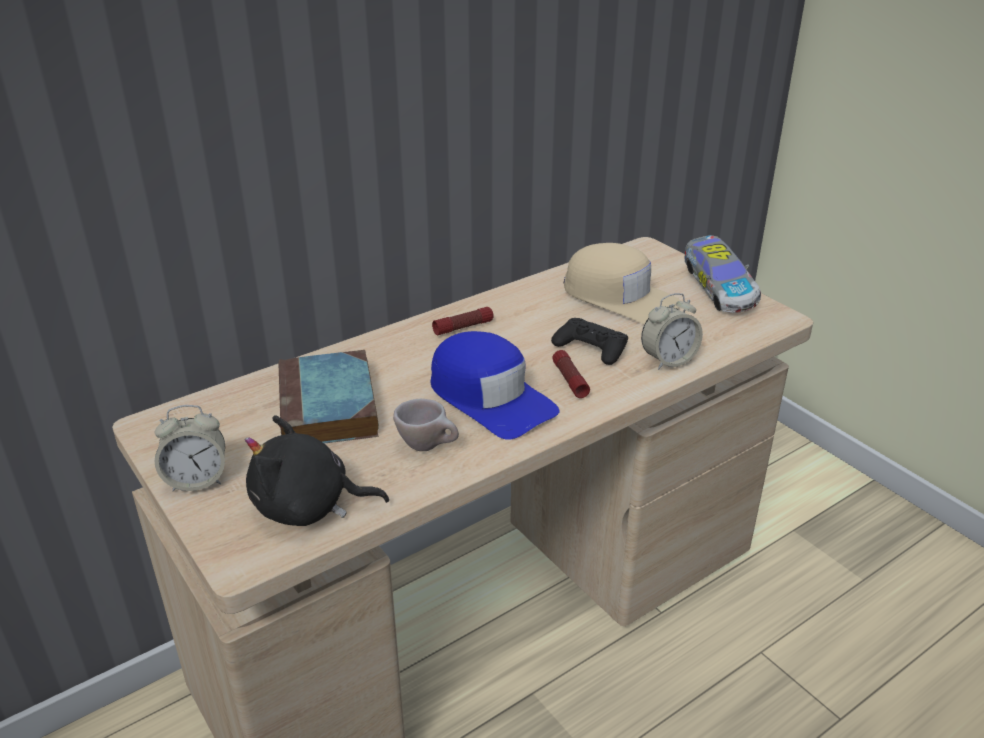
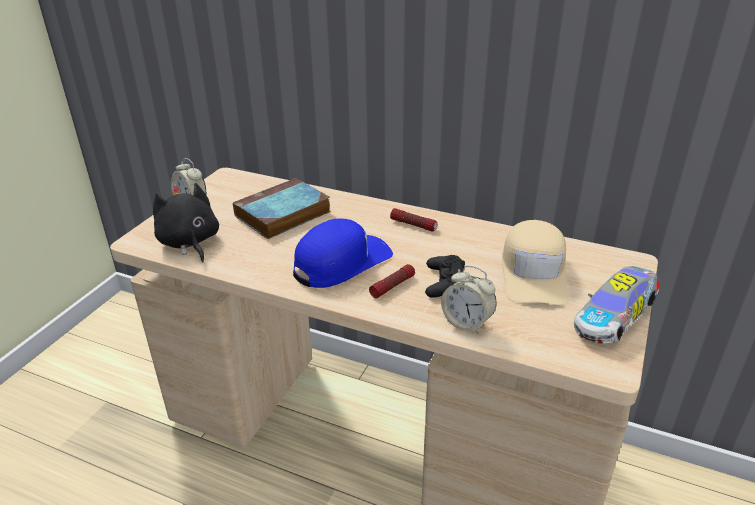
camera: 60 degrees right, 0 degrees up
beige cup [393,399,459,451] -> none
blue cap [430,331,560,440] -> blue cap turned 150 degrees counterclockwise [293,218,393,288]

